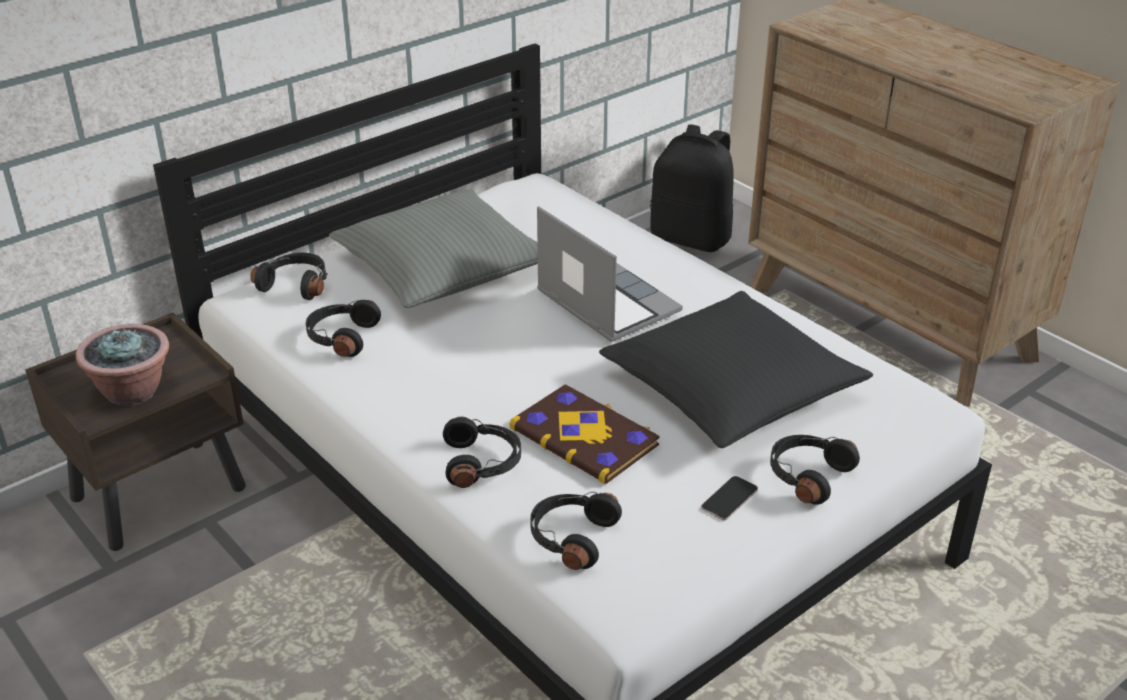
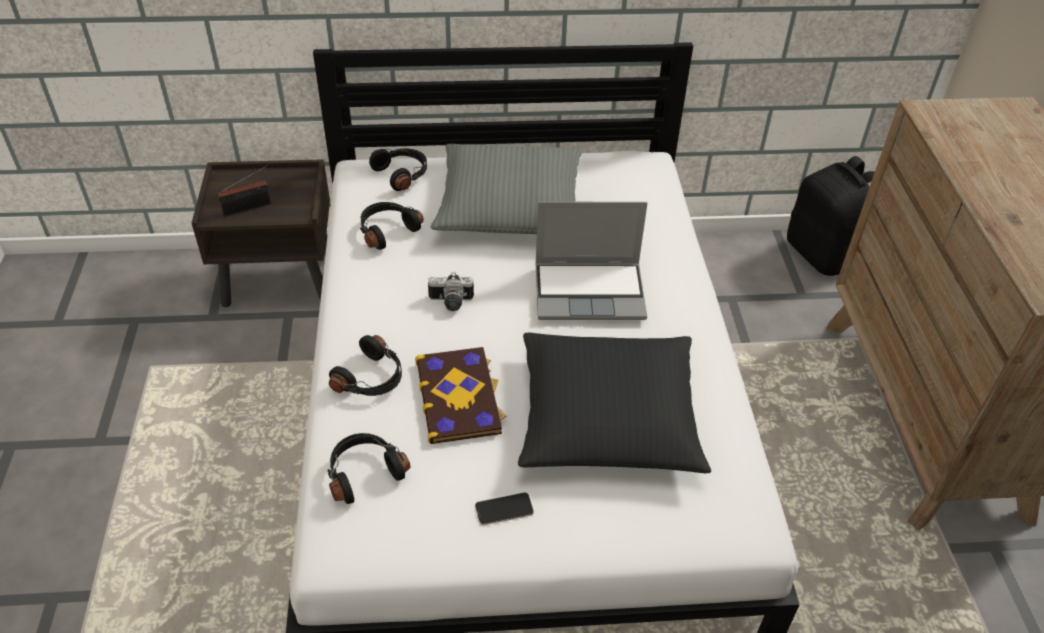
camera: 35 degrees right, 10 degrees up
potted plant [75,324,169,406] -> radio [217,165,271,217]
laptop [537,206,683,342] -> laptop turned 90 degrees clockwise [535,201,647,320]
black headphones [770,435,860,505] -> none
none -> camera [428,272,474,311]

